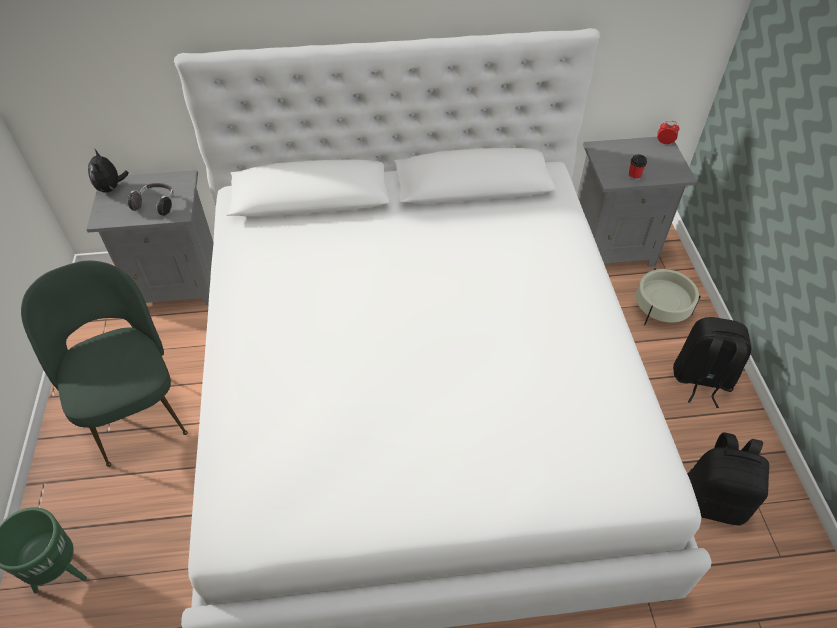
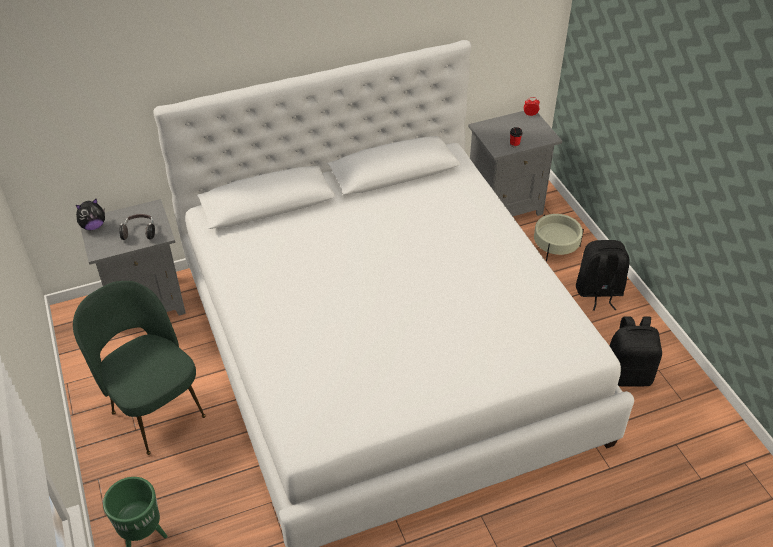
camera: 15 degrees left, 5 degrees down
plush toy [88,149,129,192] -> plush toy turned 90 degrees counterclockwise [76,199,105,230]

